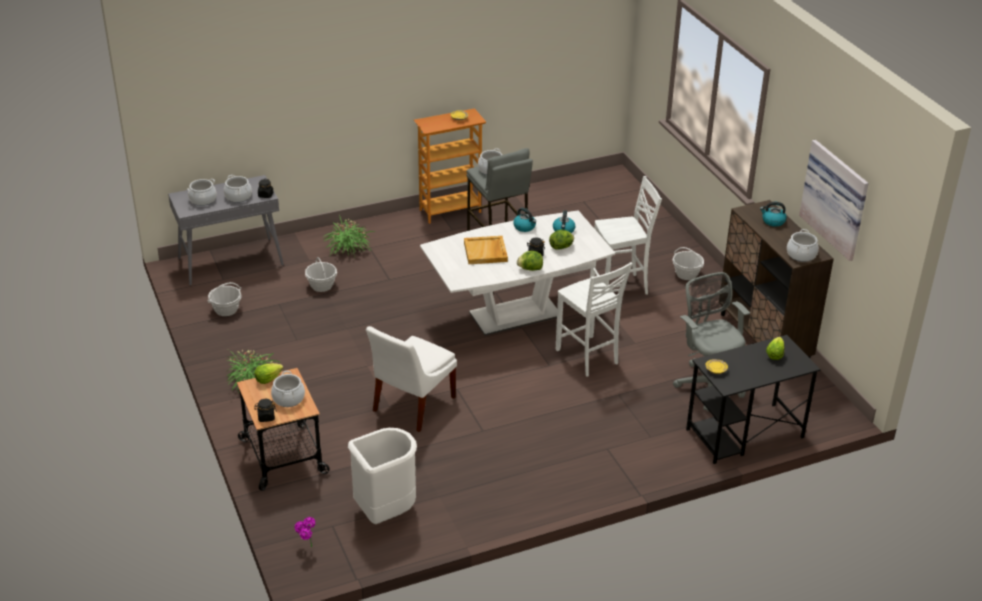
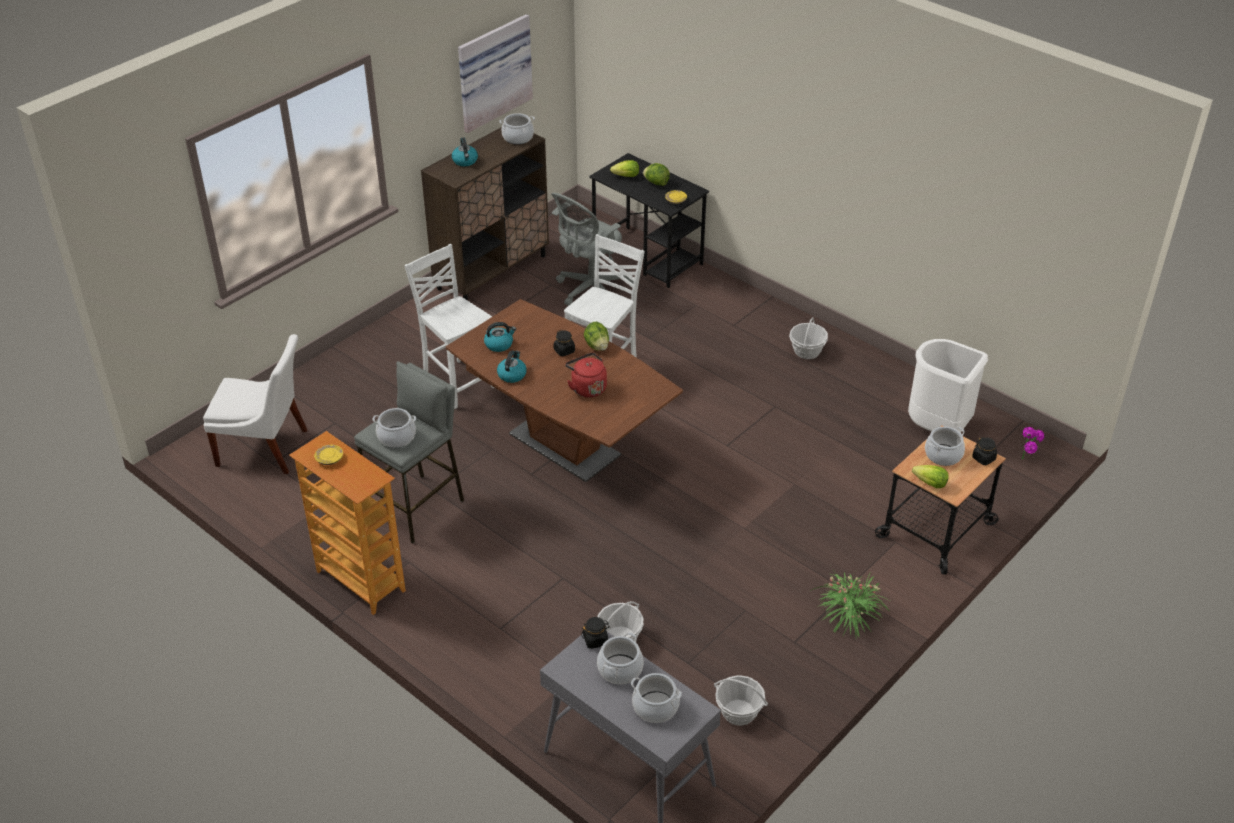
camera: 115 degrees left, 5 degrees up
potted plant [323,215,375,258] -> none
white chair [366,326,457,432] -> white chair moved to [203,334,307,474]
white dining table [420,210,615,335] -> brown dining table [446,299,683,482]
beige tray [464,236,508,264] -> red kettle [565,352,607,398]
lettuce [549,230,574,250] -> lettuce moved to [643,163,670,186]
basket [673,247,704,280] -> basket moved to [789,317,828,359]

